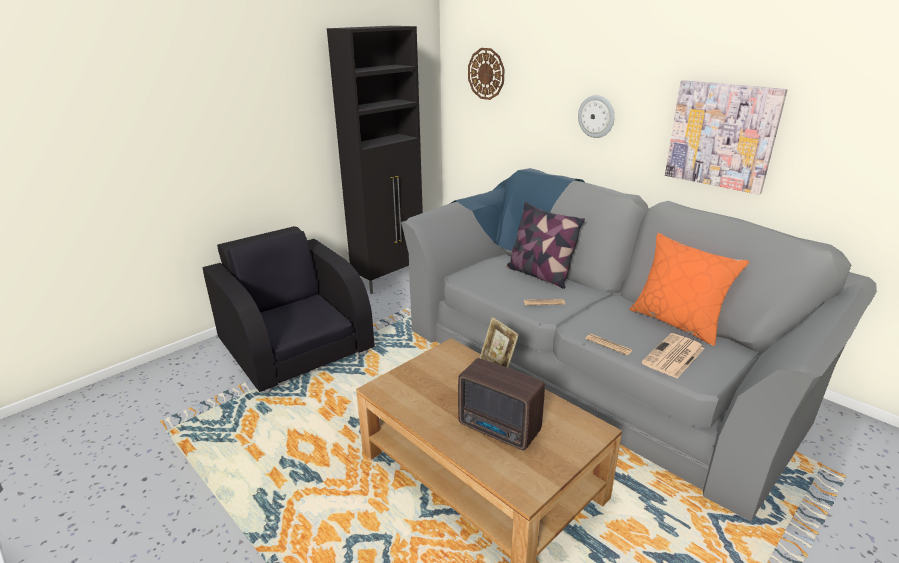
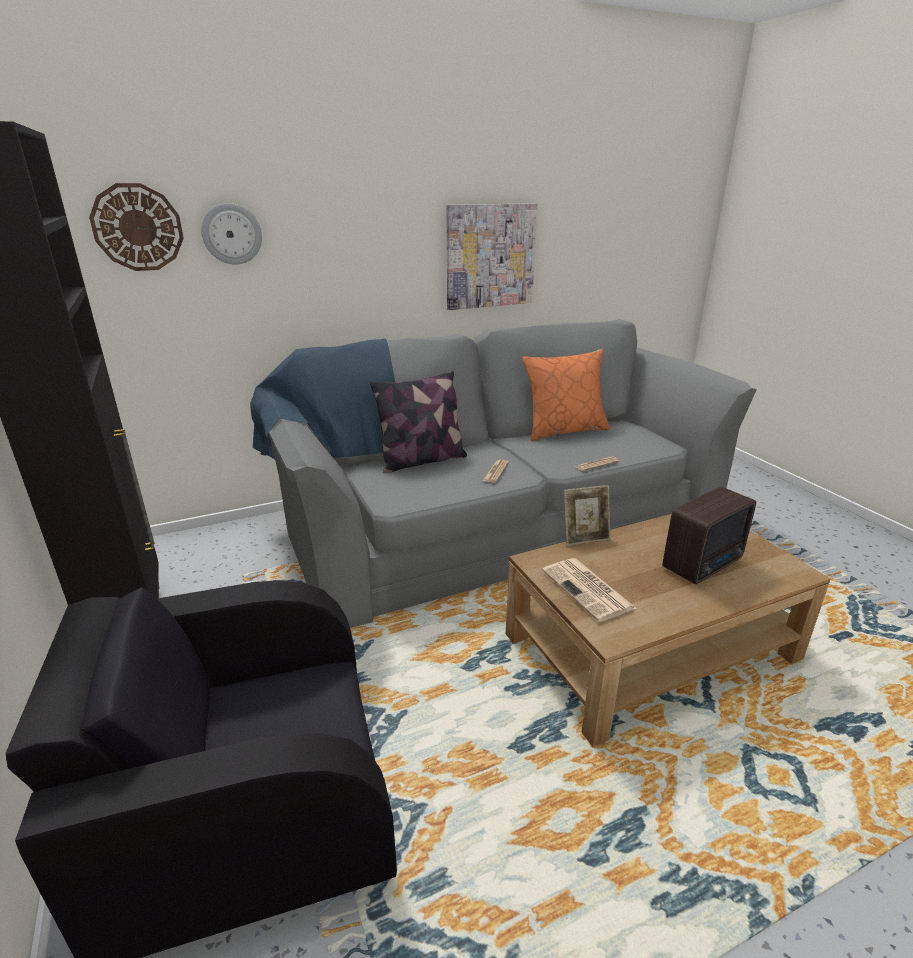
camera: 70 degrees left, 0 degrees up
wall clock [578,95,615,138] -> wall clock moved to [201,203,262,265]
newspaper [641,333,705,378] -> newspaper moved to [542,558,636,622]

